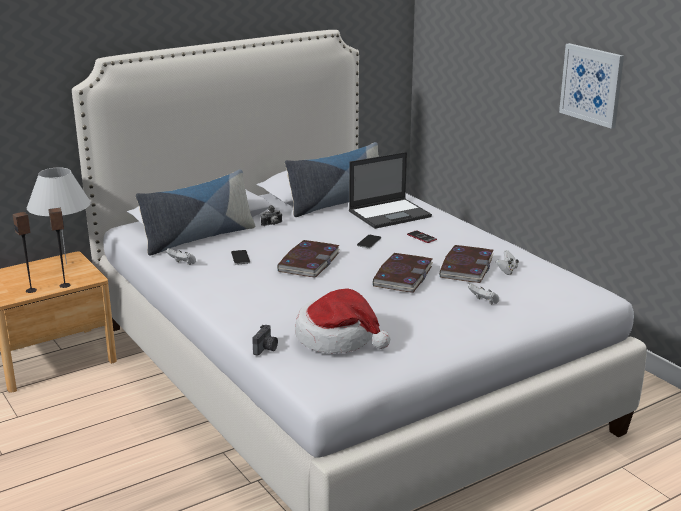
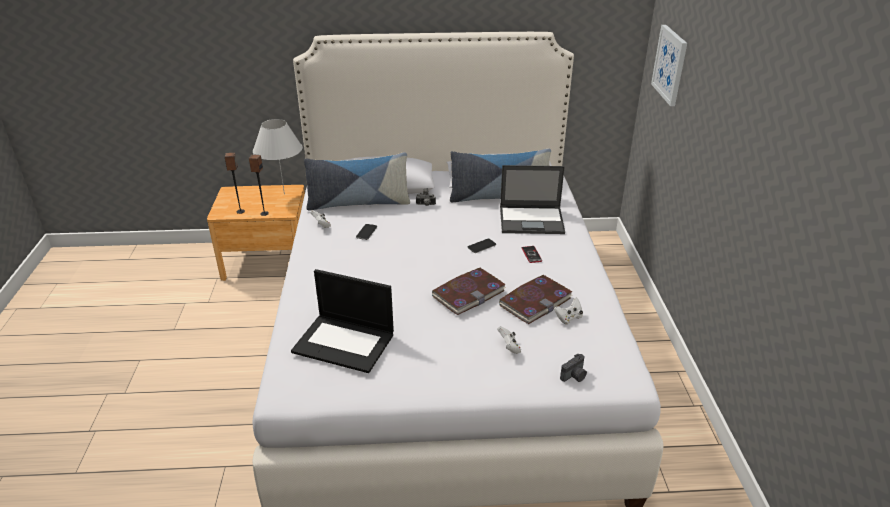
camera: 30 degrees right, 10 degrees up
camera [252,325,278,356] -> camera moved to [560,354,587,382]
book [277,240,340,278] -> none
hat [295,288,390,353] -> laptop [291,269,394,373]
picture [559,43,624,129] -> picture moved to [651,25,687,106]

